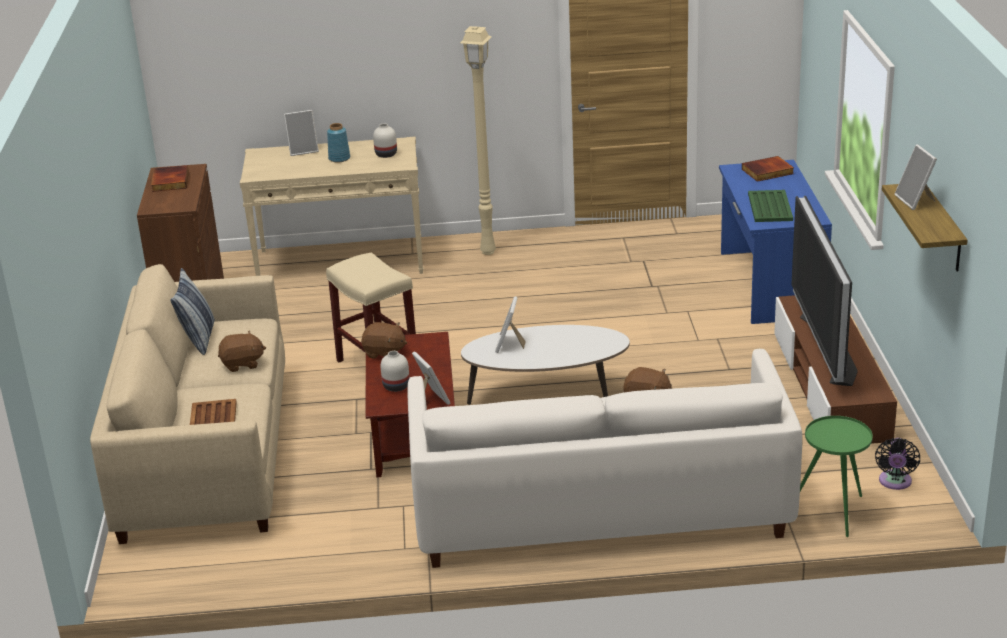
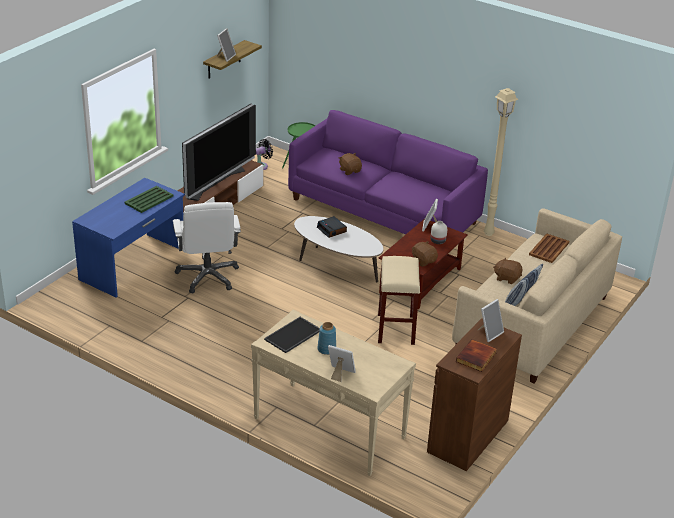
camera: 145 degrees left, 5 degrees up
white vase [373,123,397,158] -> tray [264,317,320,353]
white sofa [407,349,802,568] -> purple sofa [288,110,488,234]
beige floor lamp [460,26,496,255] -> beige floor lamp moved to [484,88,519,236]
picture frame [495,296,526,353] -> picture frame moved to [477,299,504,342]
book [742,156,794,182] -> none
none -> white office chair [173,202,241,293]
none -> alarm clock [317,216,347,238]

